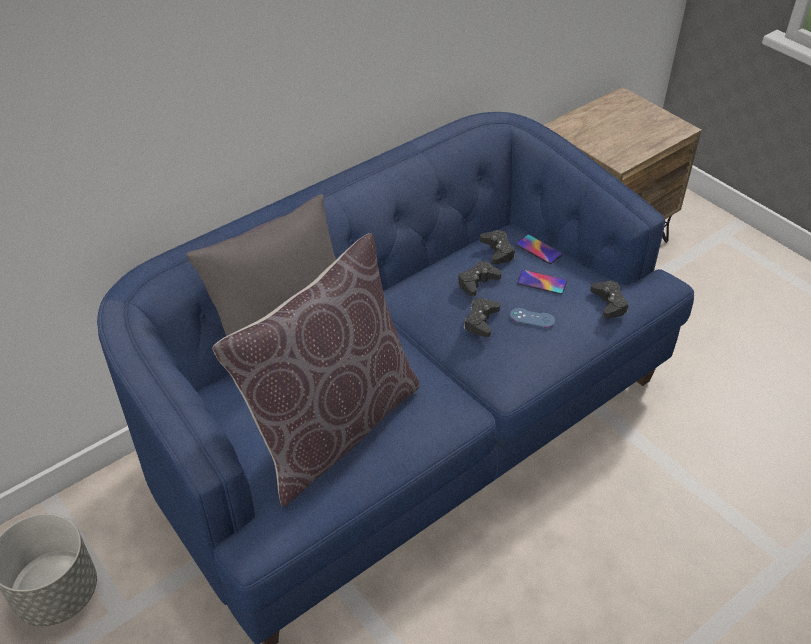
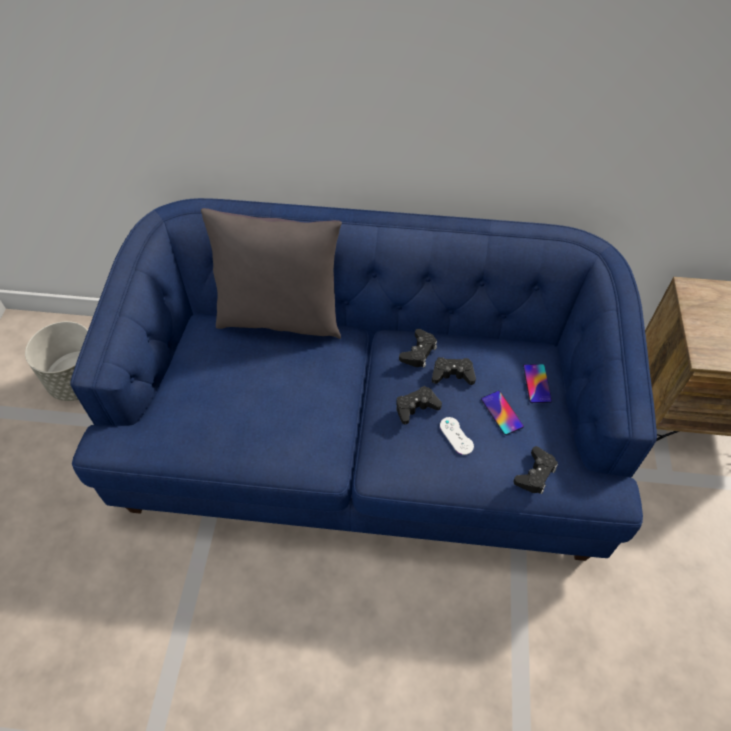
camera: 45 degrees right, 10 degrees up
brown pillow [212,233,420,507] -> none
black game controller [480,230,515,265] -> black game controller moved to [399,329,437,367]
blue game controller [510,308,555,328] -> white game controller [440,417,474,455]

